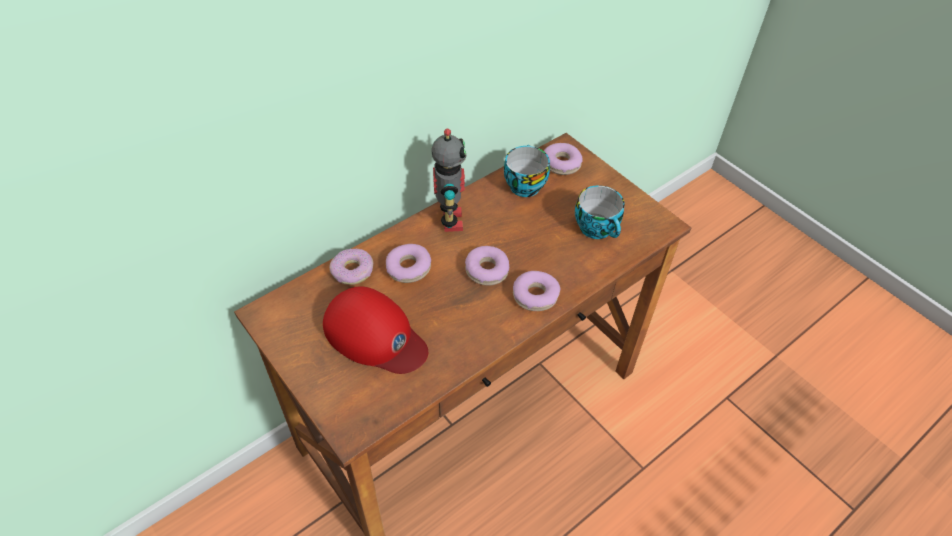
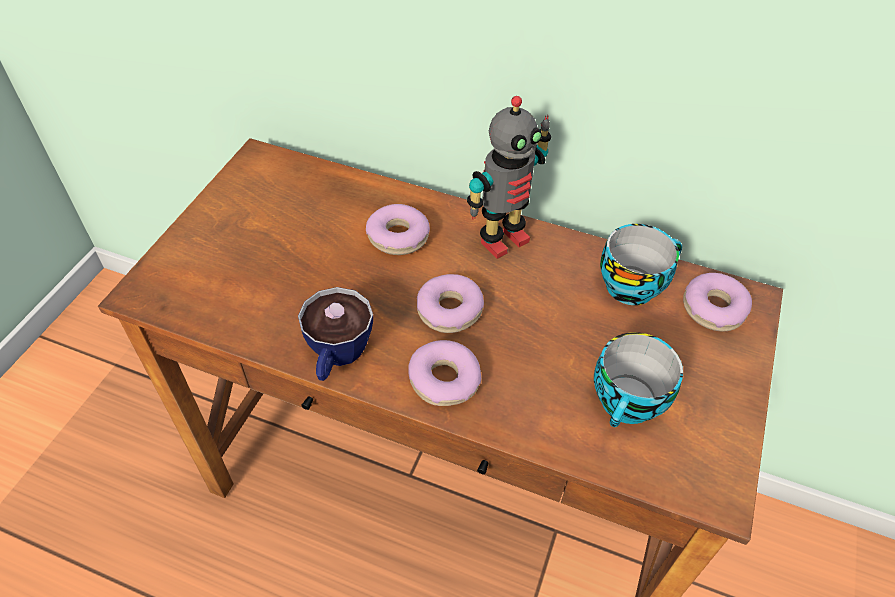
camera: 60 degrees right, 0 degrees up
red cap [323,286,428,374] -> none
donut [329,249,373,285] -> none
none -> cup [298,287,373,381]

